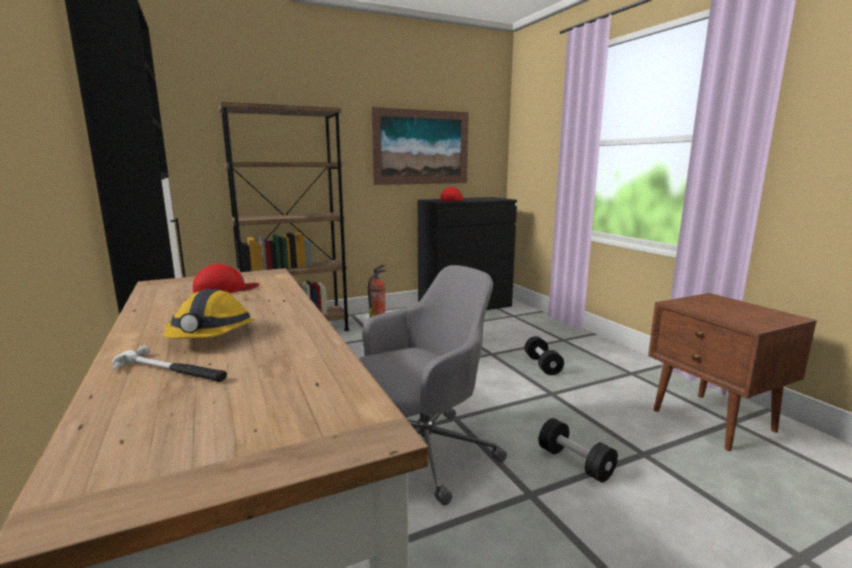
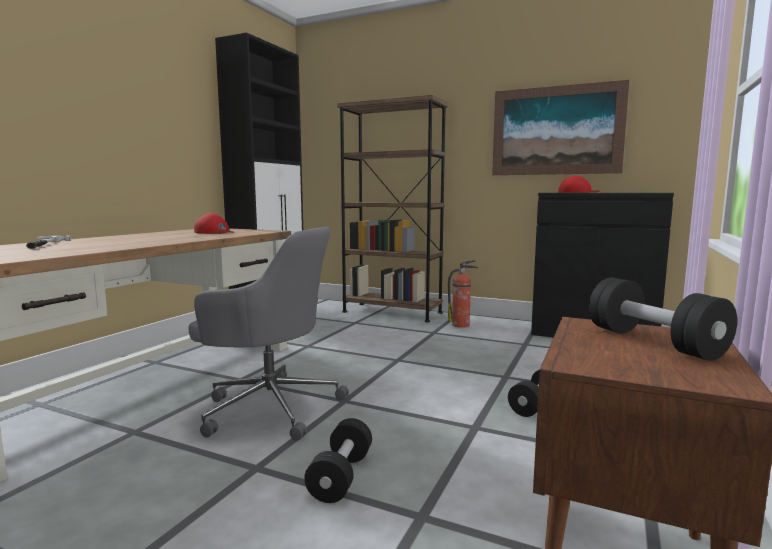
camera: 50 degrees right, 5 degrees down
hard hat [163,289,255,338] -> none
none -> black dumbbell [589,278,737,361]

